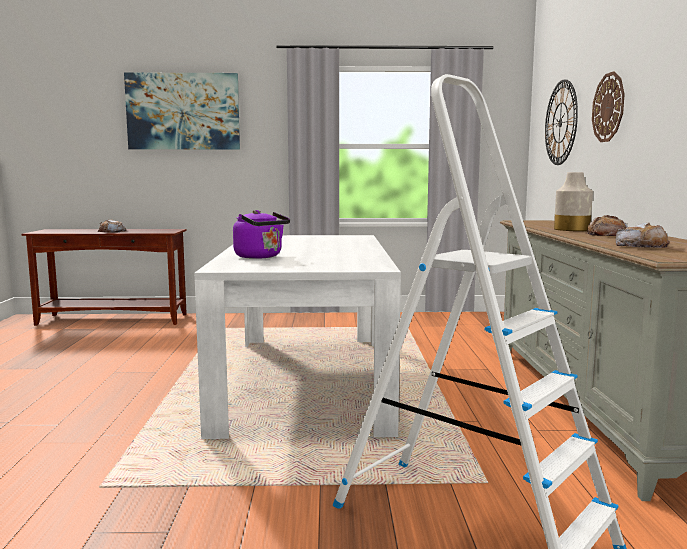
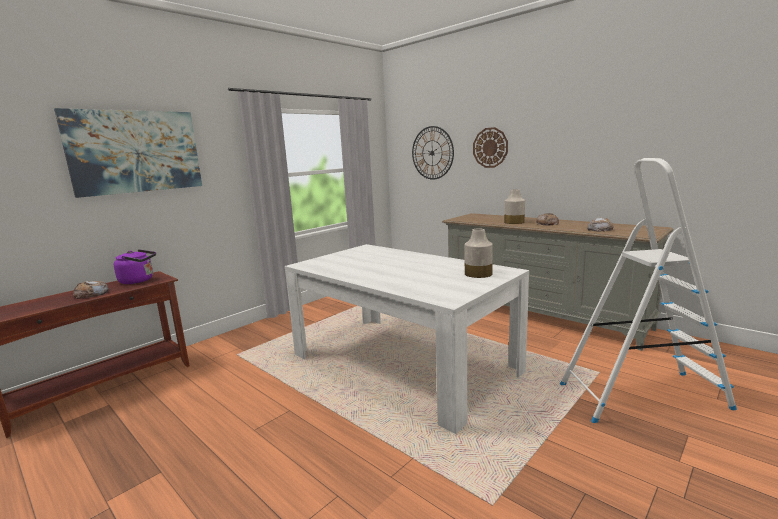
camera: 45 degrees left, 5 degrees up
purple kettle [233,210,290,259] -> purple kettle moved to [114,249,156,284]
none -> beige vase [465,228,493,278]

